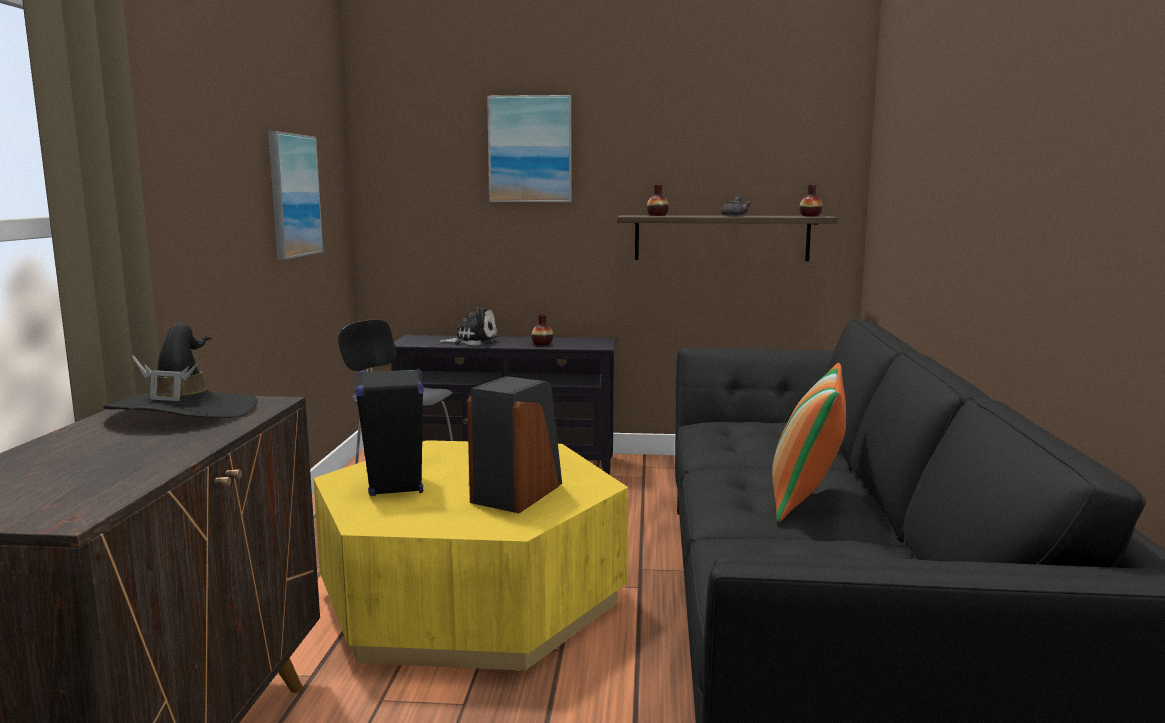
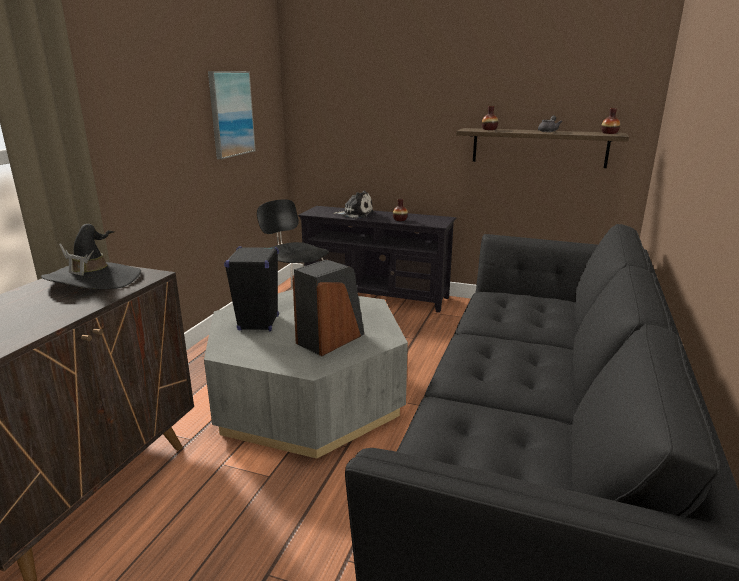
camera: 15 degrees right, 10 degrees up
yellow coffee table [313,440,628,671] -> grey coffee table [204,289,408,459]
picture [487,95,572,202] -> none
pillow [772,363,846,522] -> none

